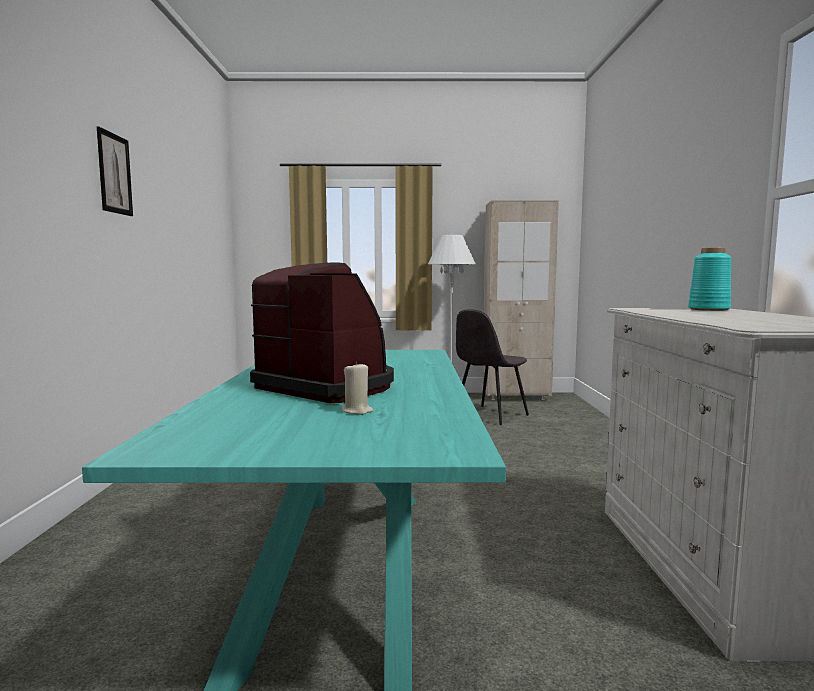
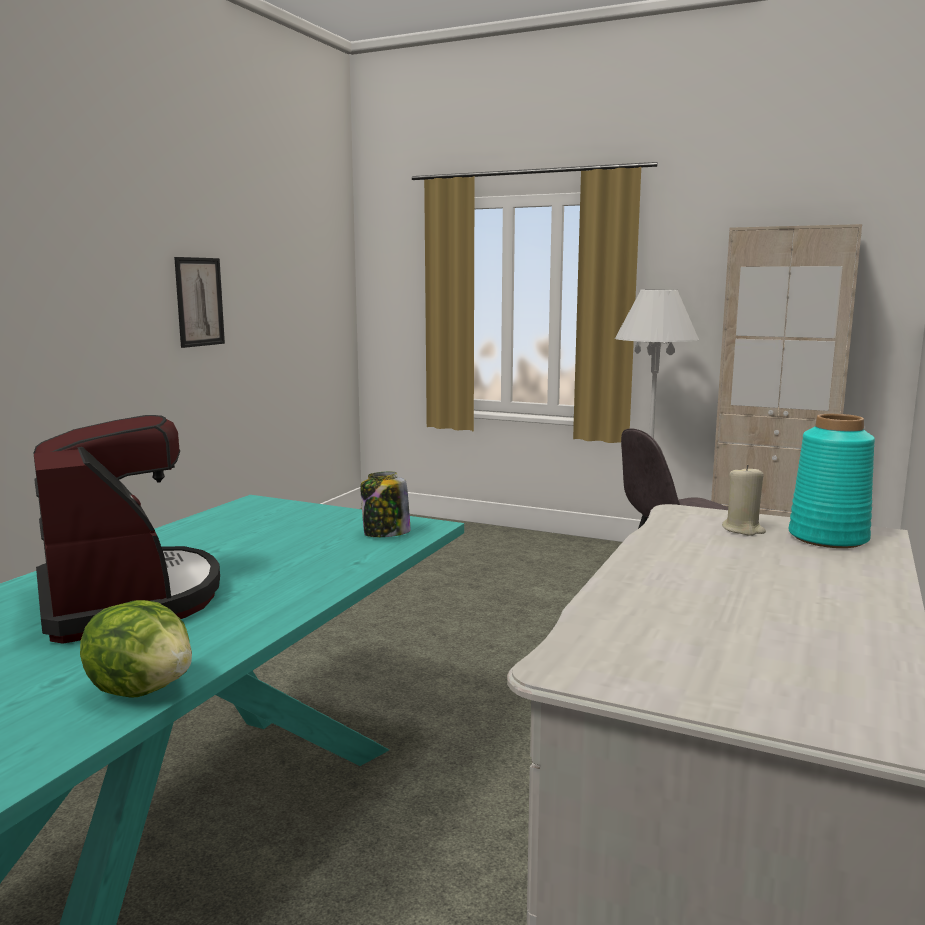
camera: 25 degrees right, 5 degrees up
picture [97,126,133,216] -> picture moved to [174,257,225,348]
beige candle [342,361,373,415] -> beige candle moved to [722,465,766,536]
none -> lettuce [80,600,192,698]
none -> jar [360,472,411,537]

